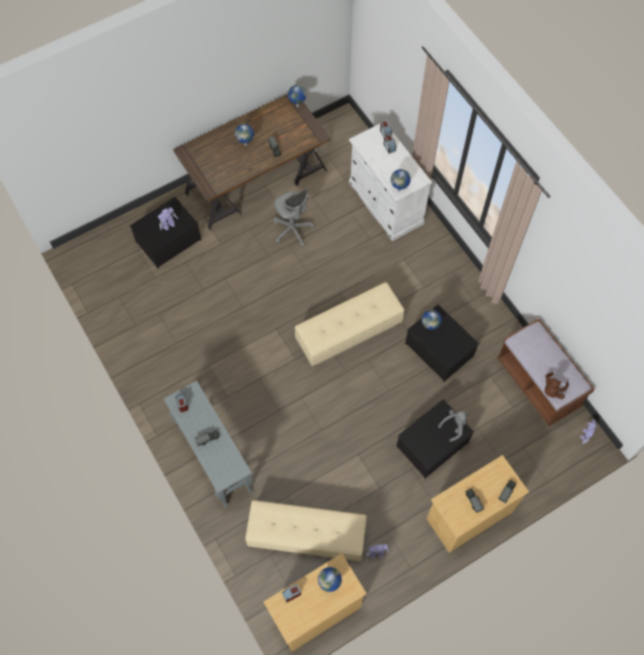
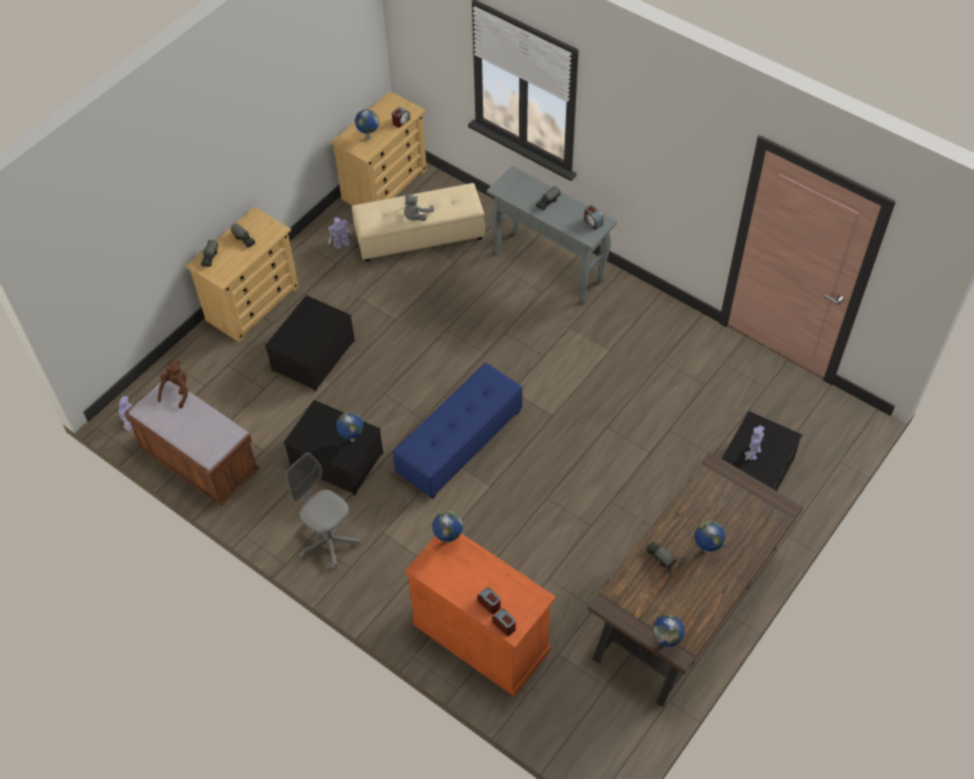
camera: 160 degrees right, 10 degrees down
grey office chair [274,189,314,247] -> grey office chair moved to [286,452,361,570]
beige ottoman [295,282,405,367] -> blue ottoman [393,363,523,499]
white cabinet [349,123,432,241] -> orange cabinet [405,533,556,697]
grey plush toy [438,410,469,442] -> grey plush toy moved to [404,194,434,221]

